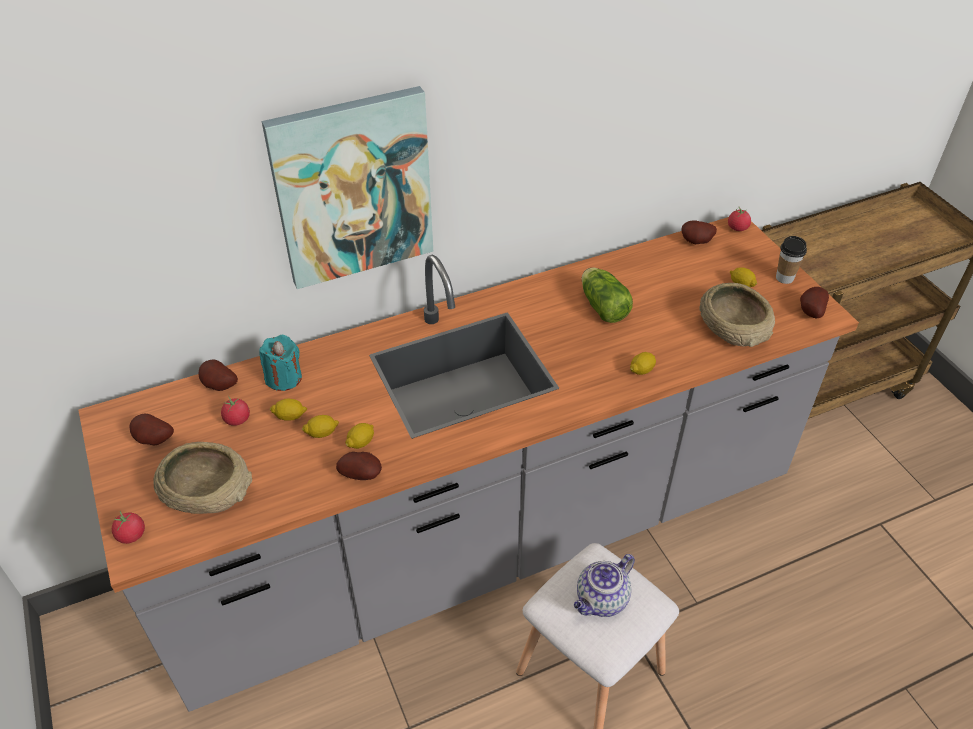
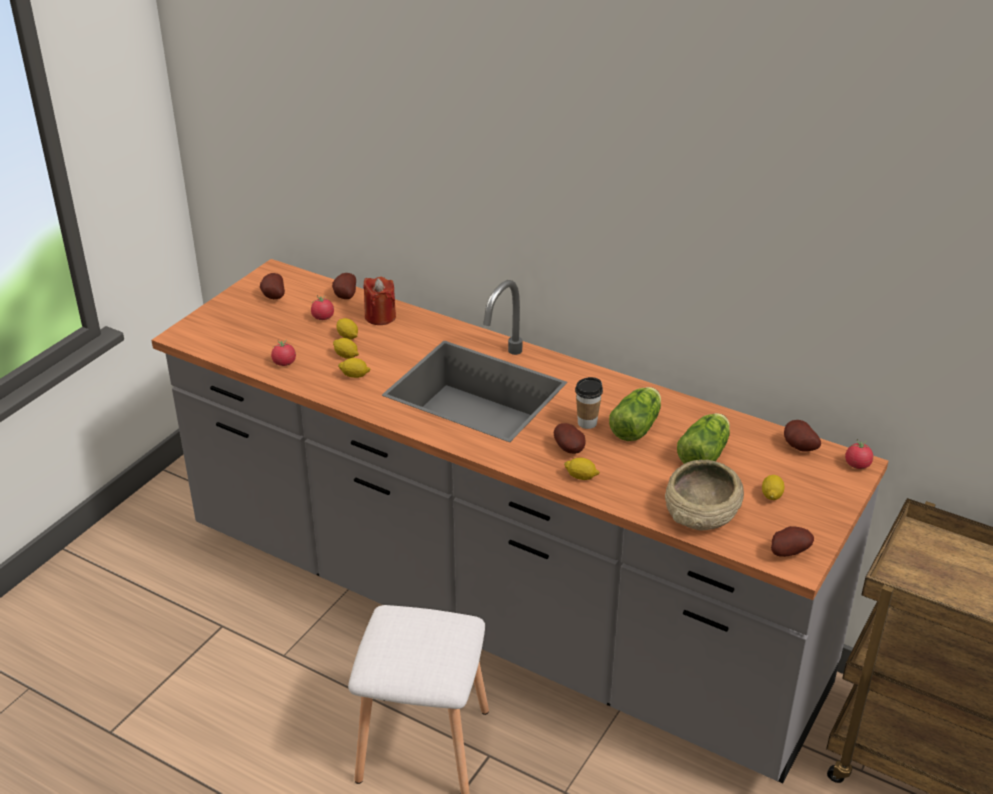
camera: 55 degrees right, 10 degrees down
tomato [112,511,145,544] -> tomato moved to [271,340,296,366]
beige bowl [153,442,252,514] -> none
turquoise candle [259,335,302,391] -> red candle [363,277,396,325]
picture [262,86,433,289] -> none
potato [336,452,382,480] -> potato moved to [554,423,586,454]
teapot [574,554,635,617] -> none
cup [776,236,807,284] -> cup moved to [575,377,603,429]
none -> lettuce [677,413,730,464]

